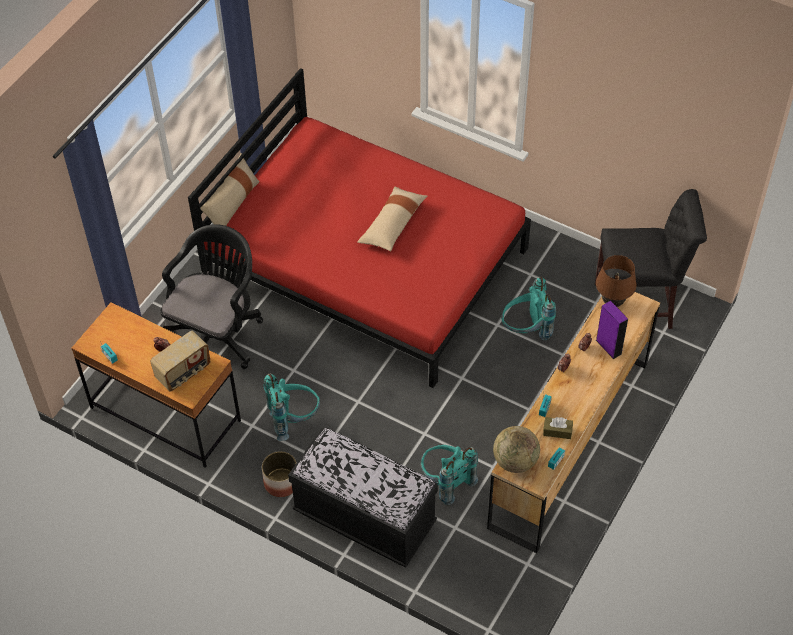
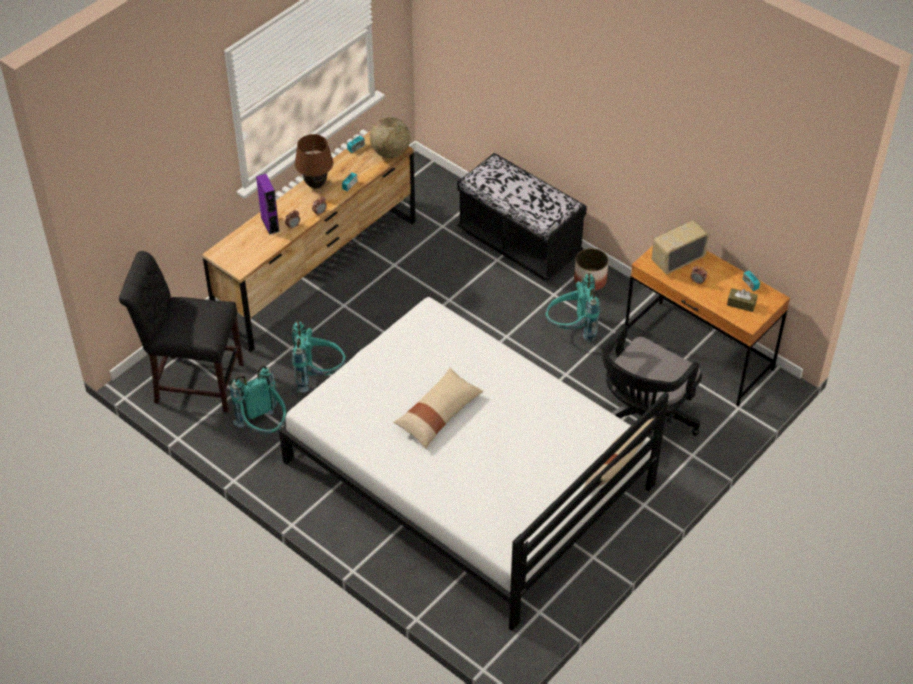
camera: 170 degrees left, 5 degrees down
red bed [188,68,531,388] -> white bed [279,297,669,631]
turquoise backpack [421,445,478,505] -> turquoise backpack moved to [230,366,287,433]
brown tissue box [543,417,573,439] -> brown tissue box moved to [727,288,758,312]
brown table lamp [596,255,637,307] -> brown table lamp moved to [295,134,334,189]

